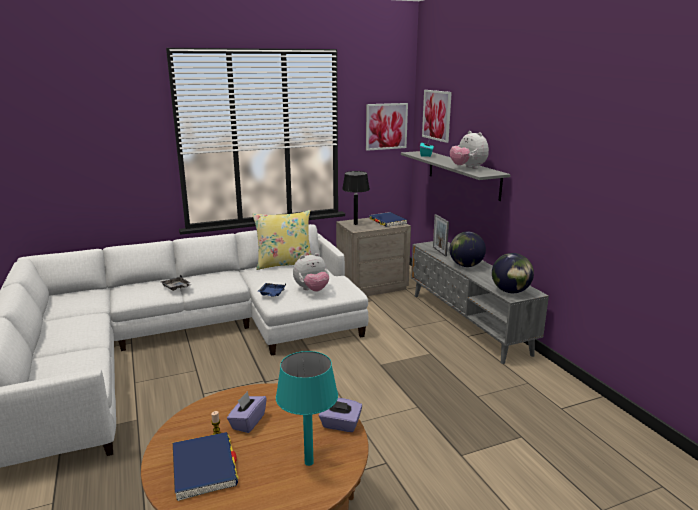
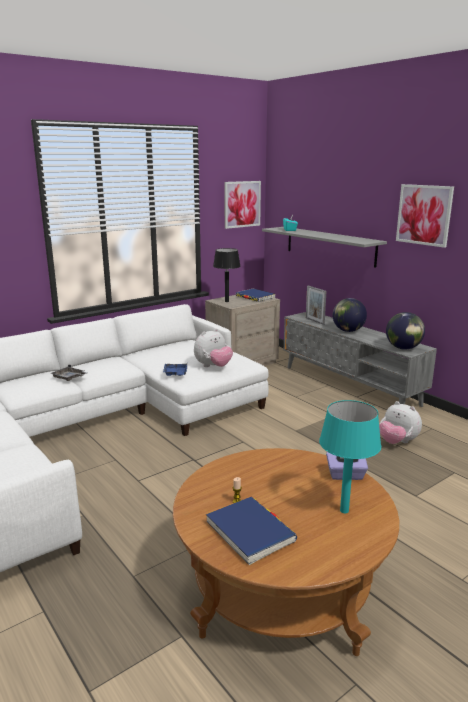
camera: 15 degrees left, 0 degrees up
purple tissue box [227,391,267,433] -> none
yellow pillow [252,210,311,270] -> none
picture [422,90,452,143] -> picture moved to [396,184,454,248]
plush toy [450,131,489,169] -> plush toy moved to [379,401,422,444]

